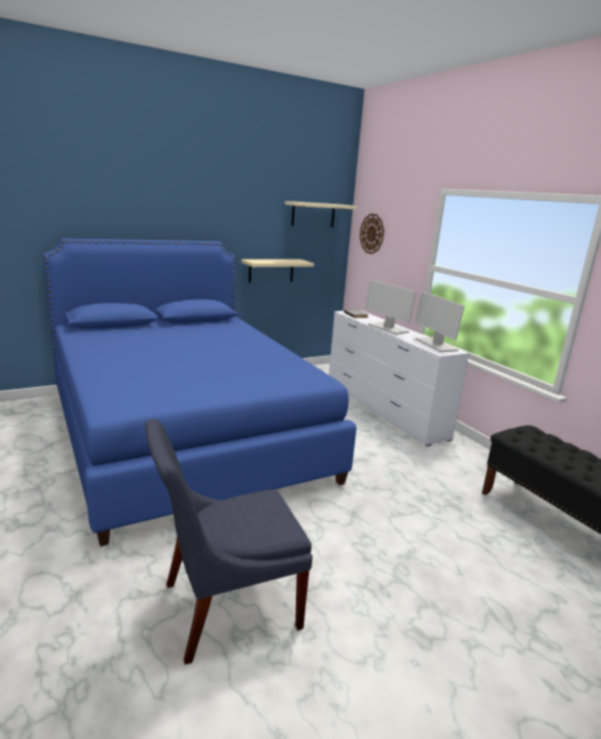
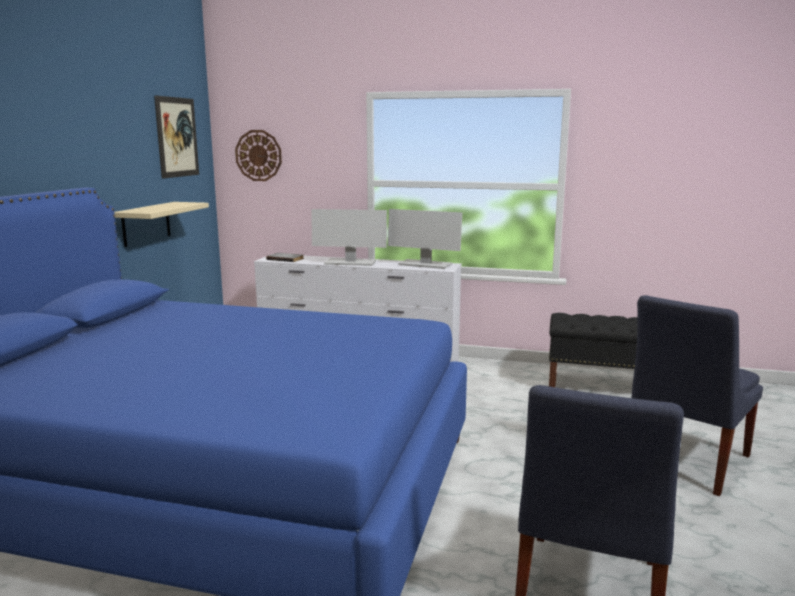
camera: 45 degrees left, 5 degrees down
beige shelf [285,201,357,227] -> picture [154,95,199,179]
none -> blue chair [632,295,763,496]

